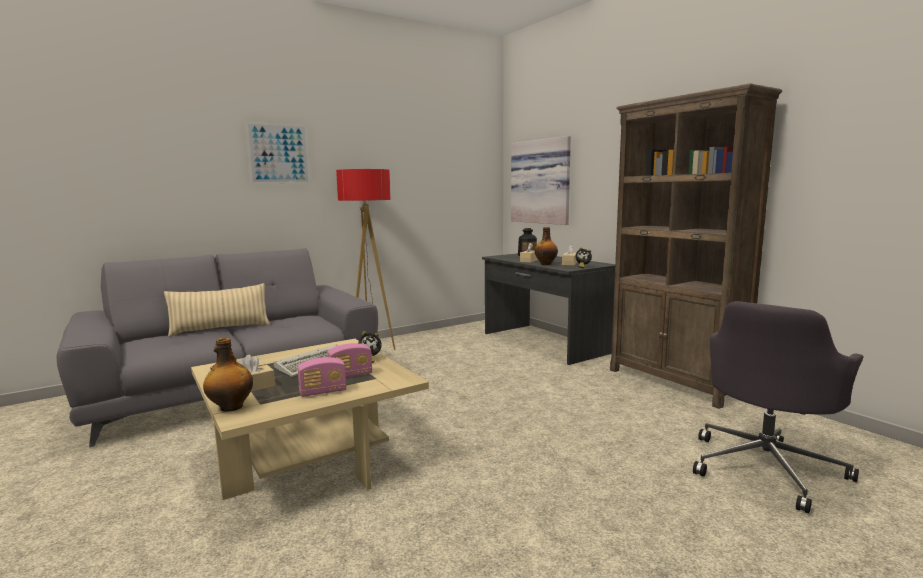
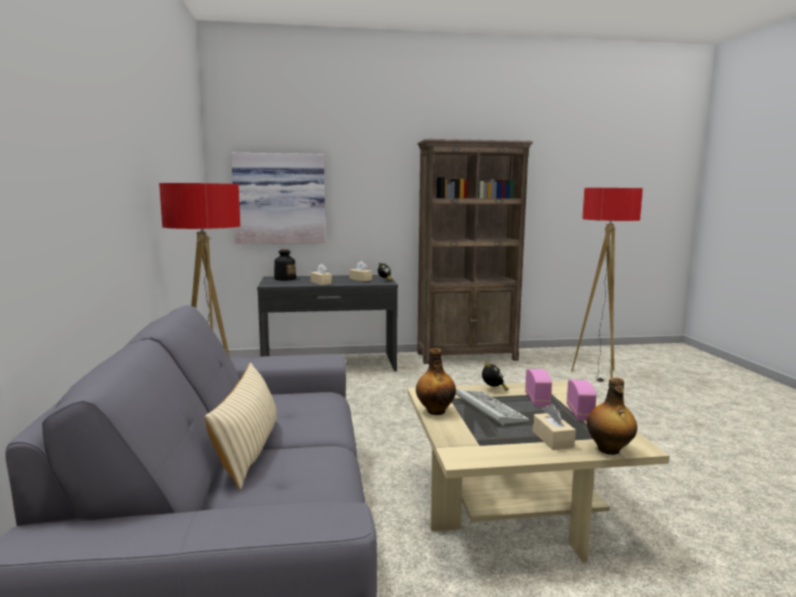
camera: 65 degrees left, 0 degrees up
picture [246,122,310,184] -> none
bottle [535,227,558,265] -> bottle moved to [416,348,456,415]
grey office chair [693,301,864,514] -> floor lamp [571,188,643,382]

